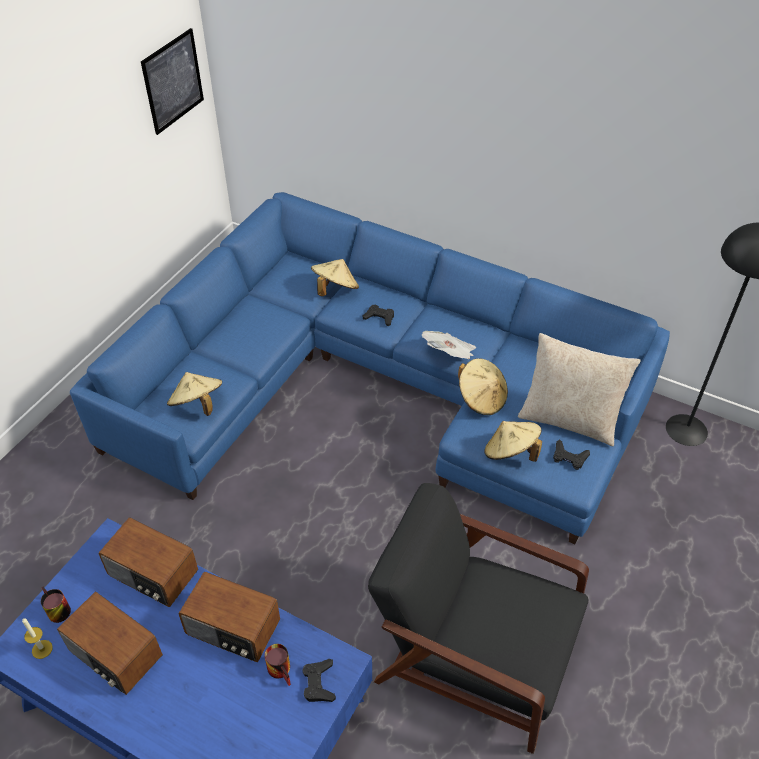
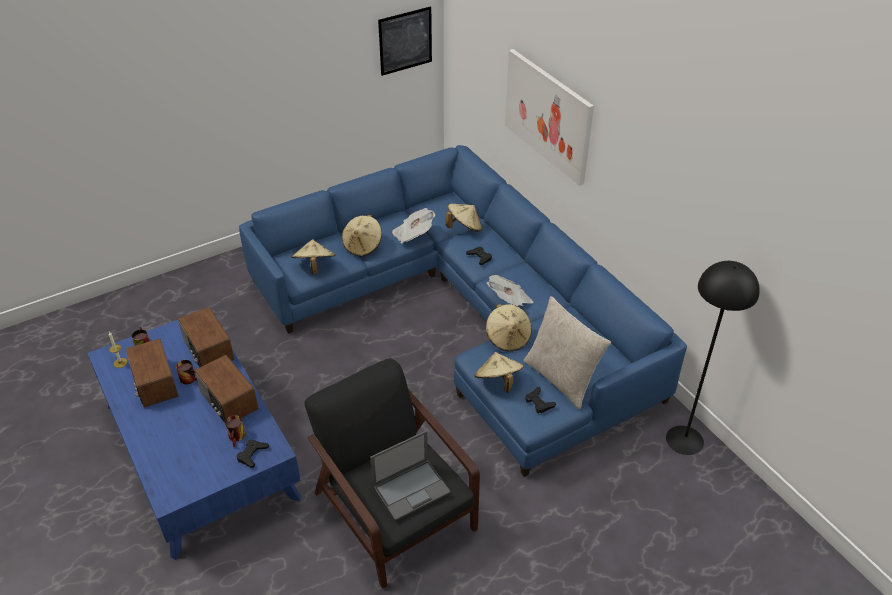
camera: 30 degrees right, 5 degrees down
none -> mug [176,360,197,384]
none -> beige hat [342,215,382,256]
none -> laptop [370,430,451,521]
none -> newspaper [392,208,435,244]
none -> picture [505,49,594,186]

